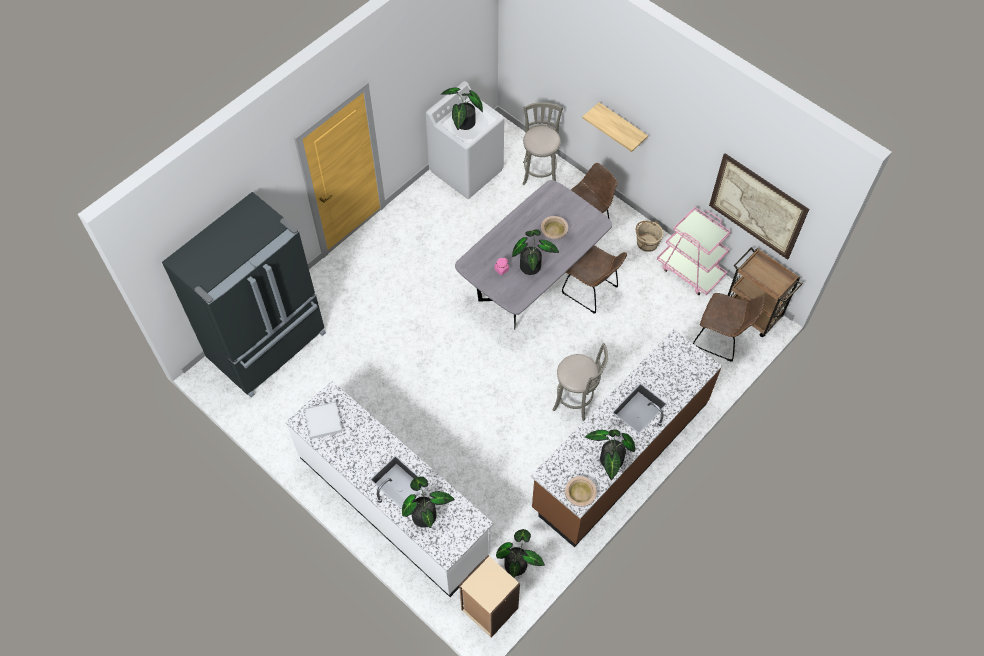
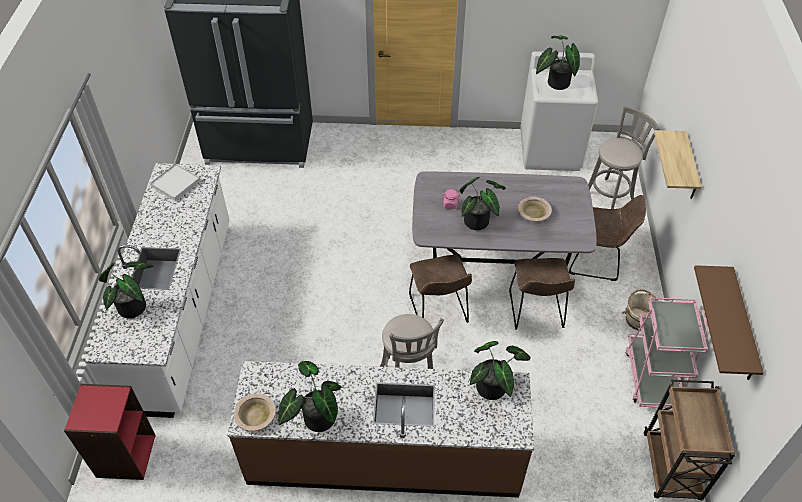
camera: 50 degrees right, 10 degrees down
beige bookcase [459,555,520,638] -> red bookcase [64,384,156,480]
potted plant [496,529,545,578] -> potted plant moved to [470,341,531,400]
brown chair [693,293,765,362] -> brown chair moved to [409,255,472,323]
picture [709,153,809,260] -> brown shelf [694,265,764,380]

